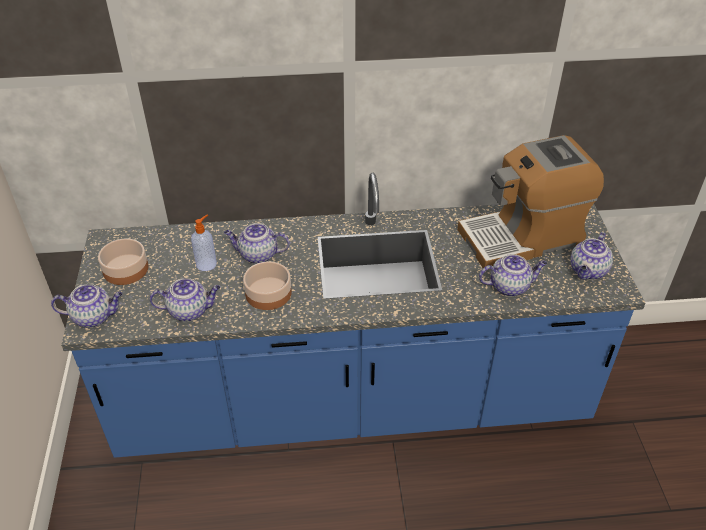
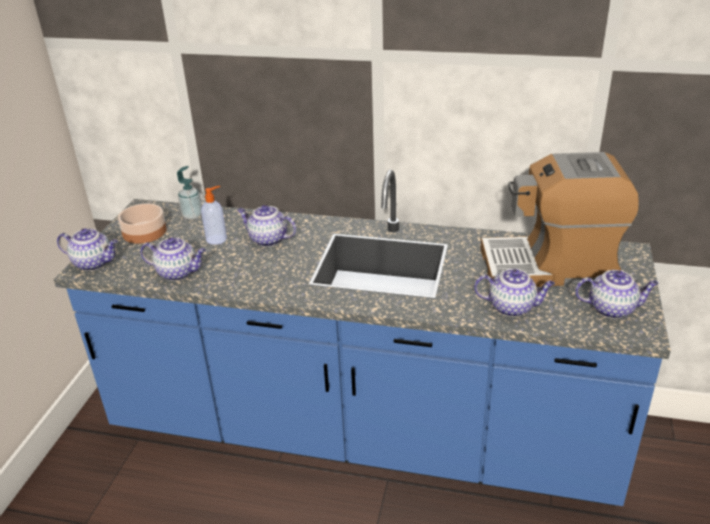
camera: 20 degrees right, 10 degrees down
bowl [243,261,292,310] -> none
teapot [571,232,613,280] -> teapot turned 135 degrees counterclockwise [575,270,659,319]
none -> soap dispenser [177,166,202,220]

